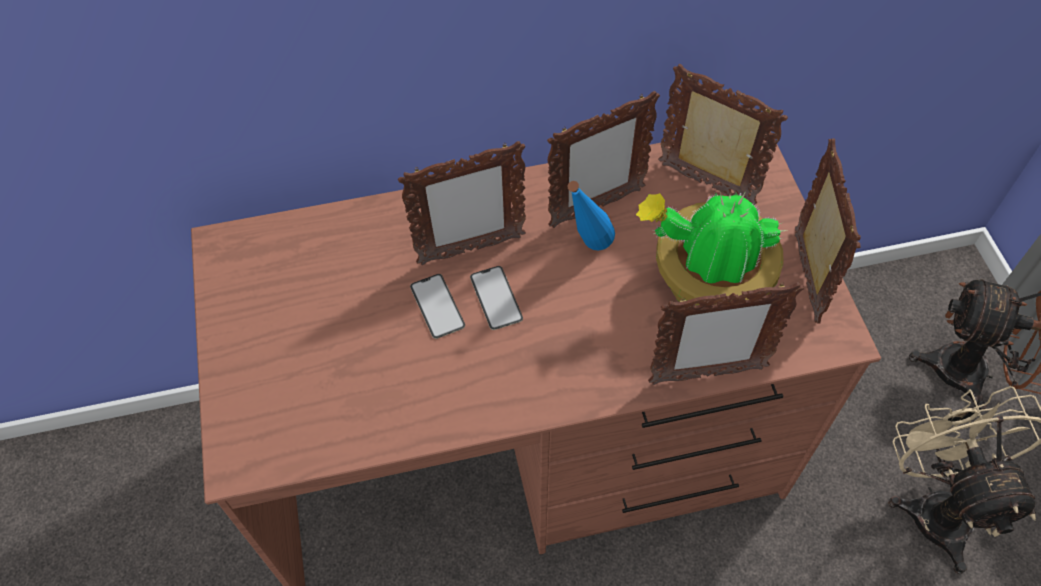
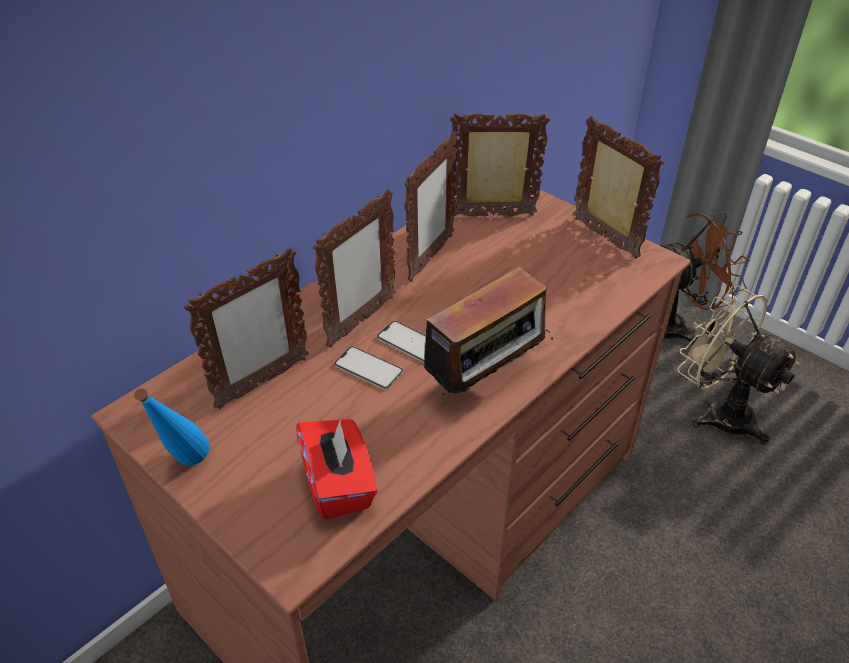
camera: 35 degrees left, 15 degrees down
blue bottle [567,181,615,250] -> blue bottle moved to [134,388,210,466]
potted plant [636,191,788,305] -> none
picture frame [648,282,804,385] -> picture frame moved to [184,248,309,410]
none -> red tissue box [296,418,377,520]
none -> radio [411,266,553,399]

